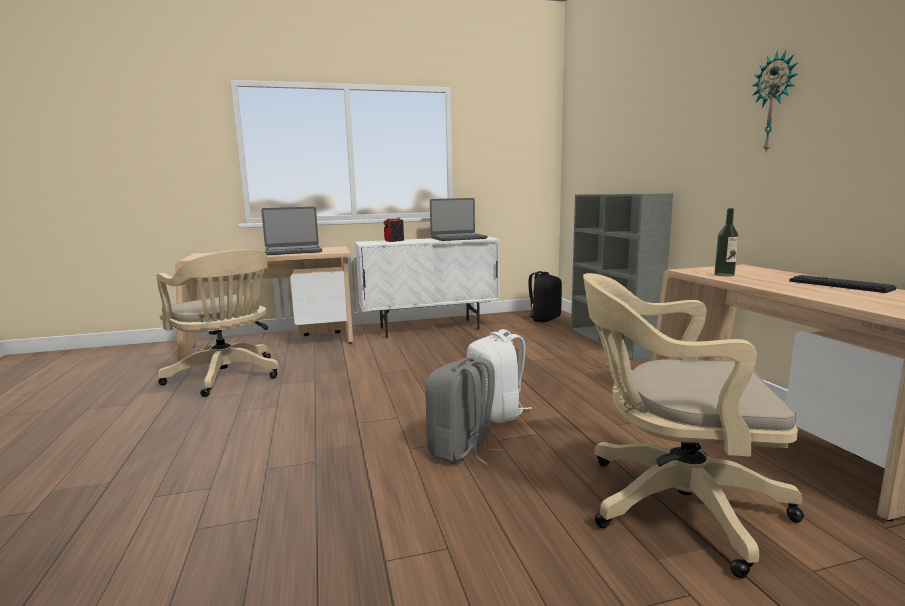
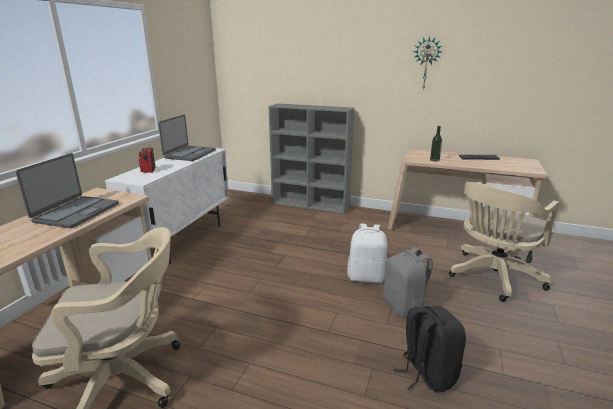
camera: 55 degrees left, 10 degrees up
black backpack [529,271,562,322] -> black backpack moved to [394,306,466,393]

